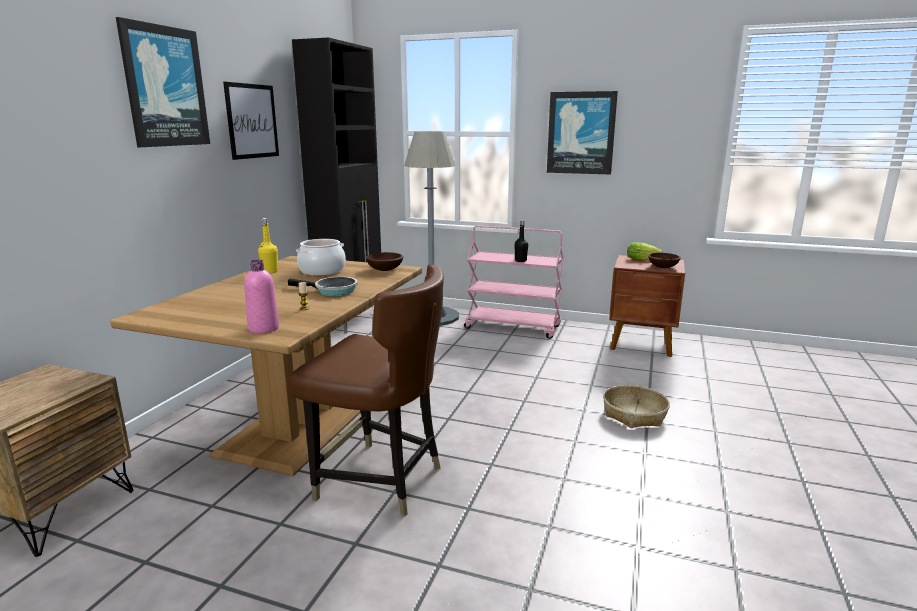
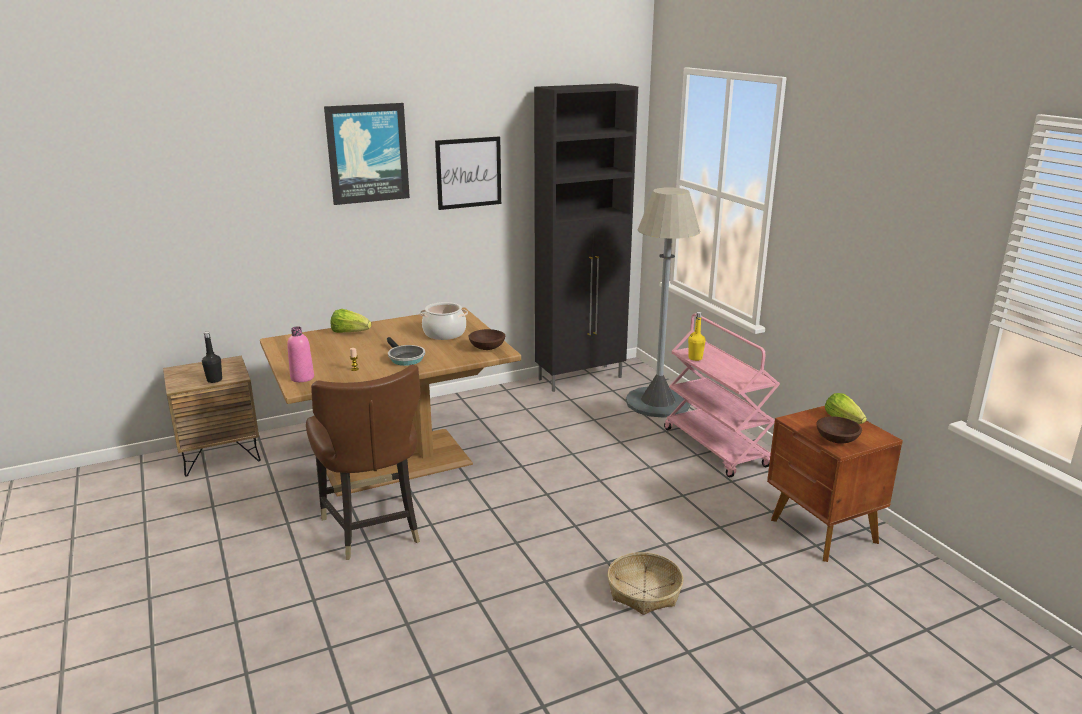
camera: 45 degrees right, 5 degrees up
yellow bottle [258,218,278,274] -> yellow bottle moved to [688,312,706,361]
black bottle [514,221,528,262] -> black bottle moved to [202,332,222,383]
picture [547,91,618,174] -> none
none -> lettuce [331,309,371,333]

